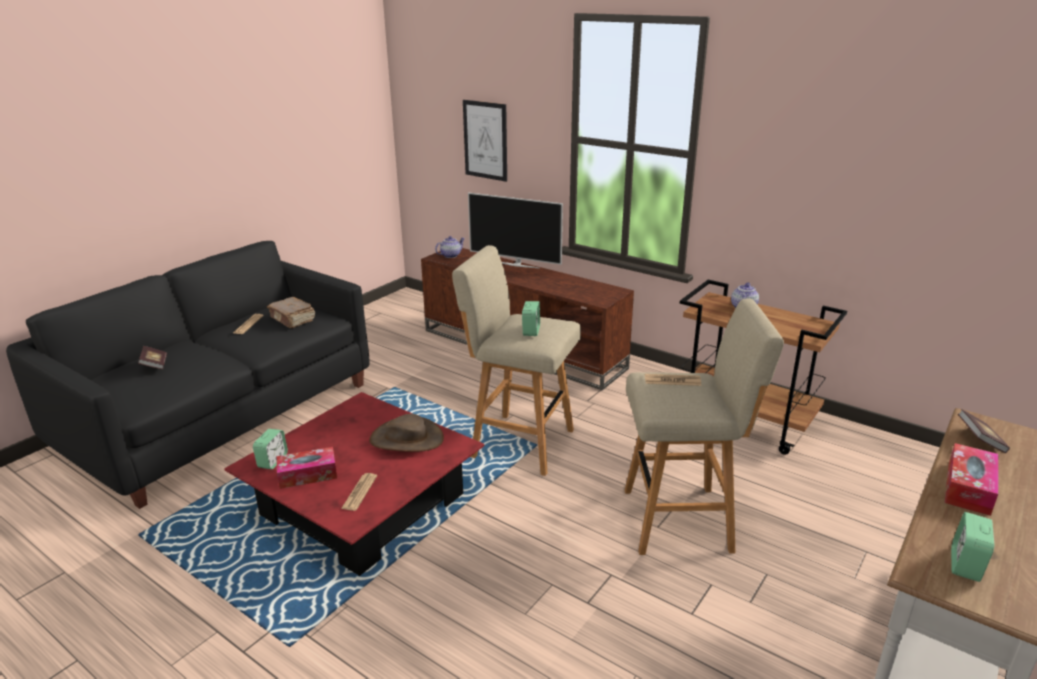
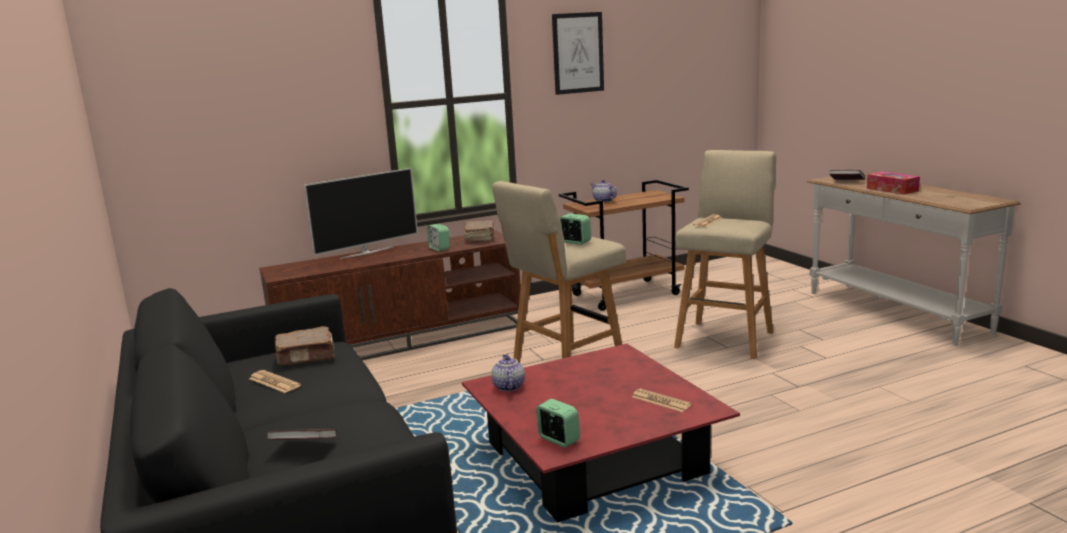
camera: 60 degrees left, 10 degrees down
tissue box [277,447,337,489] -> none
brown hat [369,414,444,452] -> none
teapot [435,236,465,258] -> teapot moved to [491,354,525,392]
picture [463,100,507,182] -> picture moved to [552,12,604,95]
alarm clock [951,512,994,582] -> alarm clock moved to [427,224,450,251]
none -> brown book [464,220,494,242]

